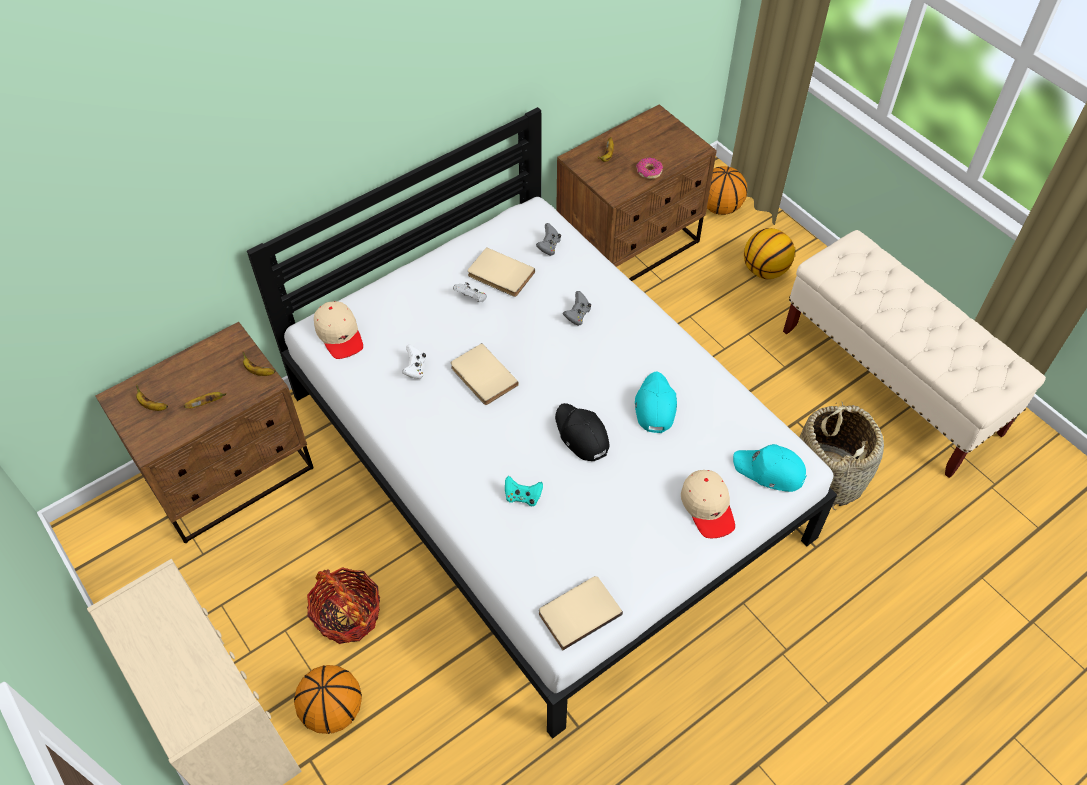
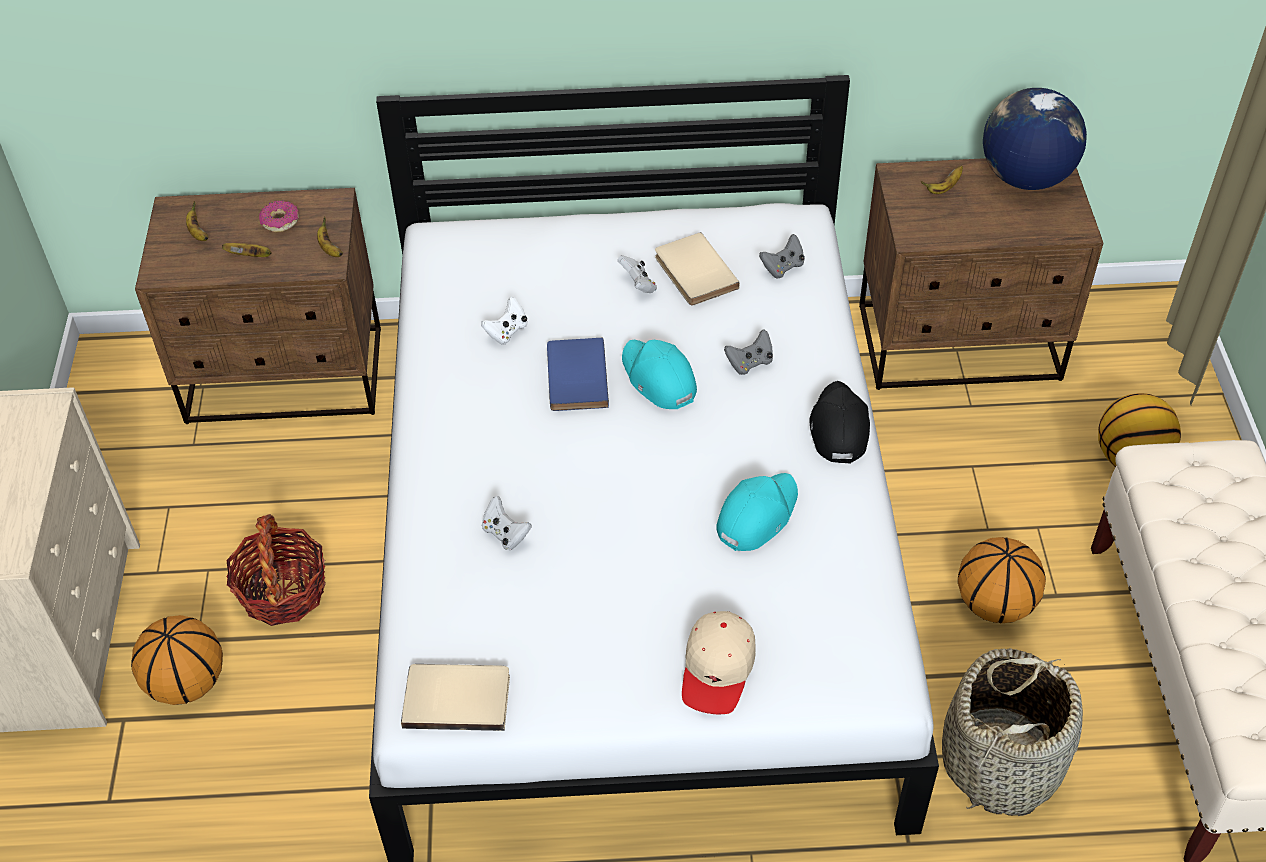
camera: 35 degrees right, 5 degrees down
beige cap [314,301,363,359] -> none
beige book [451,343,519,405] -> blue book [547,338,609,411]
turquoise game controller [505,476,543,506] -> white game controller [482,496,532,550]
black cap [555,403,609,461] -> black cap moved to [809,381,870,464]
donut [636,157,663,179] -> donut moved to [259,200,299,232]
basketball [707,166,747,215] -> basketball moved to [958,537,1046,623]
turquoise cap [733,444,807,492] -> turquoise cap moved to [622,340,697,409]
none -> globe [983,88,1087,190]

